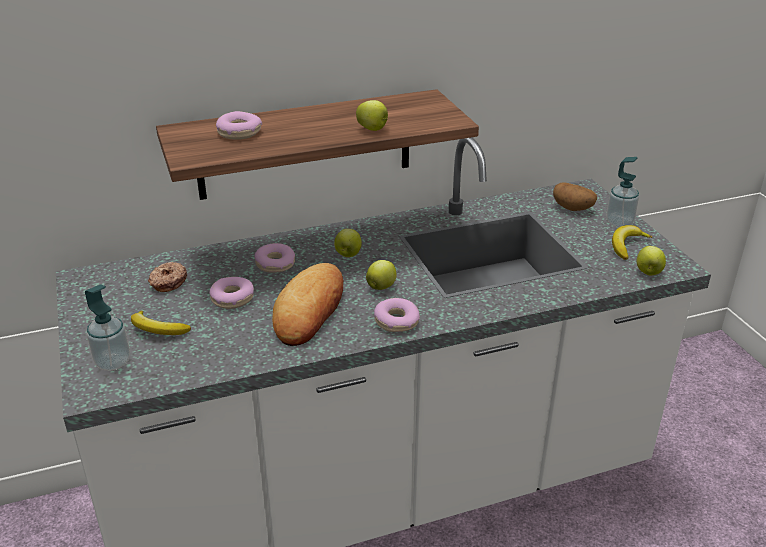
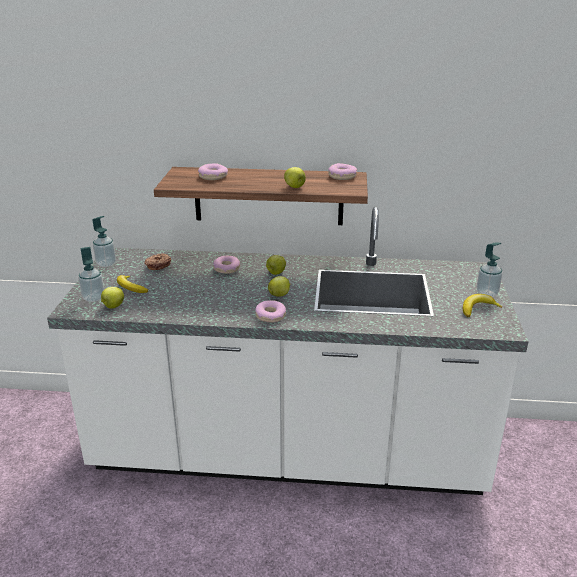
camera: 25 degrees right, 5 degrees down
donut [209,277,254,309] -> donut moved to [328,163,357,180]
bread [272,263,343,346] -> none
potato [553,182,597,211] -> none
apple [637,246,666,275] -> apple moved to [101,287,124,309]
none -> soap dispenser [93,216,116,267]

